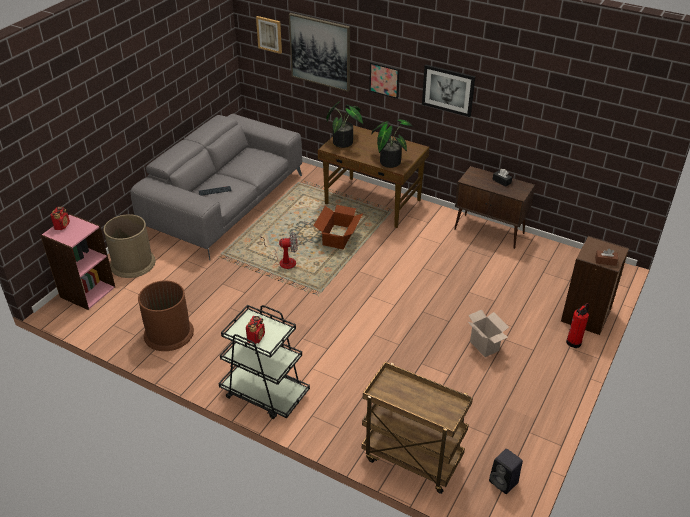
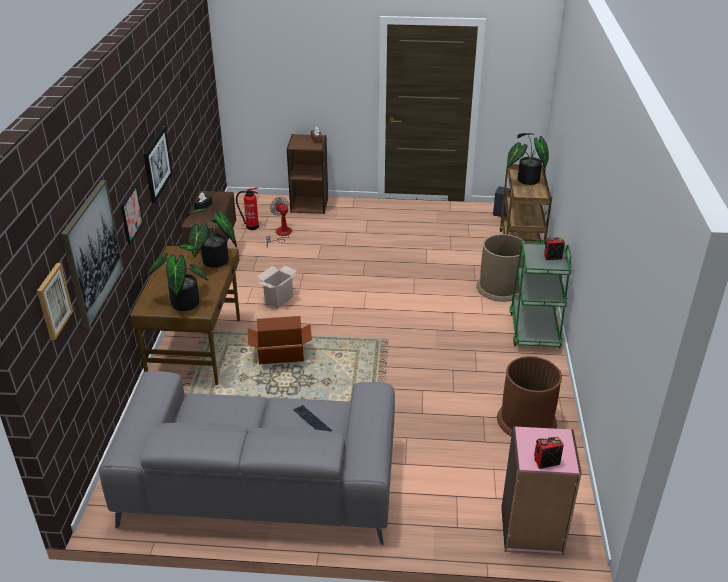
camera: 115 degrees left, 5 degrees down
brown trash can [103,214,156,278] -> brown trash can moved to [476,234,525,302]
black cart [218,305,310,419] -> green cart [509,239,572,348]
fan [260,232,298,269] -> fan moved to [266,197,292,247]
cardboard box [468,310,509,357] -> cardboard box moved to [257,266,297,308]
fire extinguisher [566,303,589,348] -> fire extinguisher moved to [236,188,259,230]
none -> potted plant [507,133,549,185]

